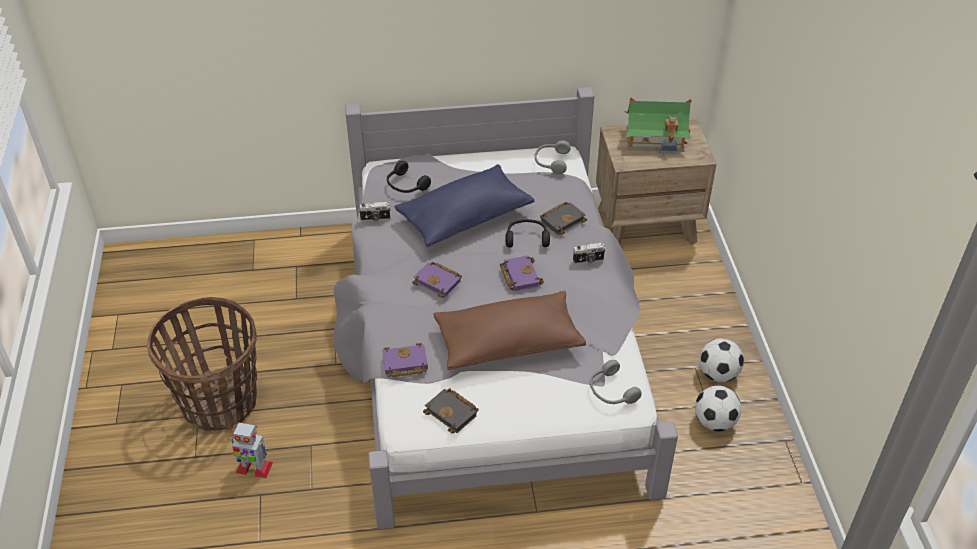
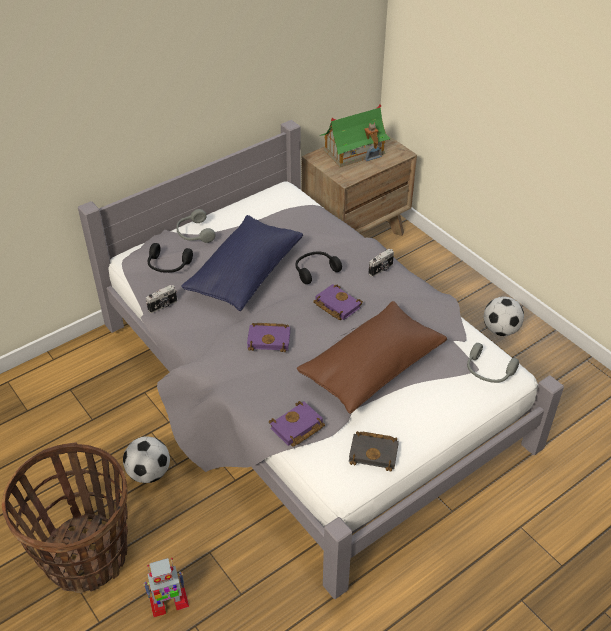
camera: 30 degrees left, 0 degrees up
grey headphones [535,140,571,174] -> grey headphones moved to [176,209,216,243]
black book [540,202,587,235] -> none
football [695,385,741,431] -> football moved to [123,437,170,483]

